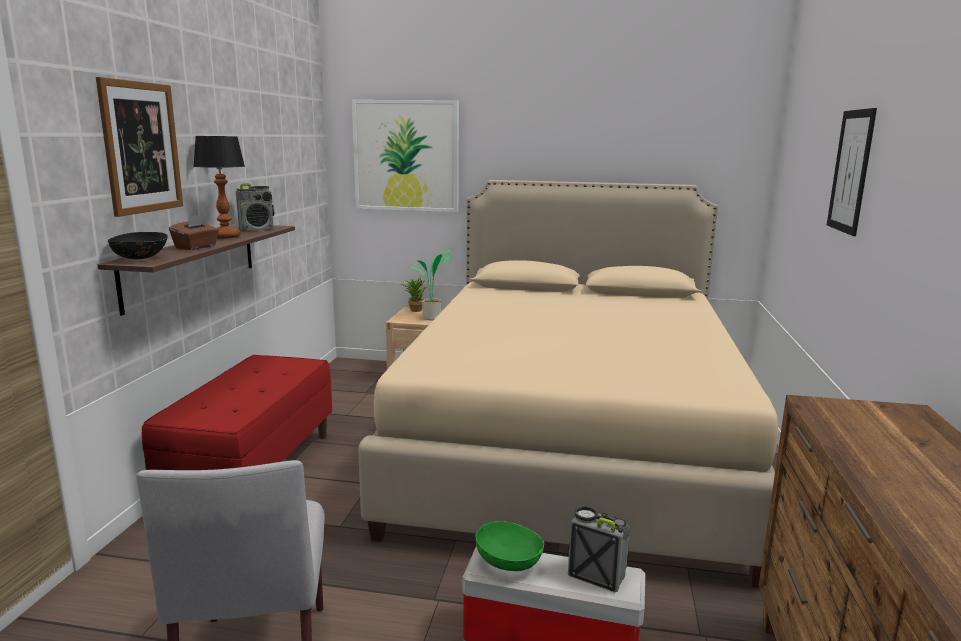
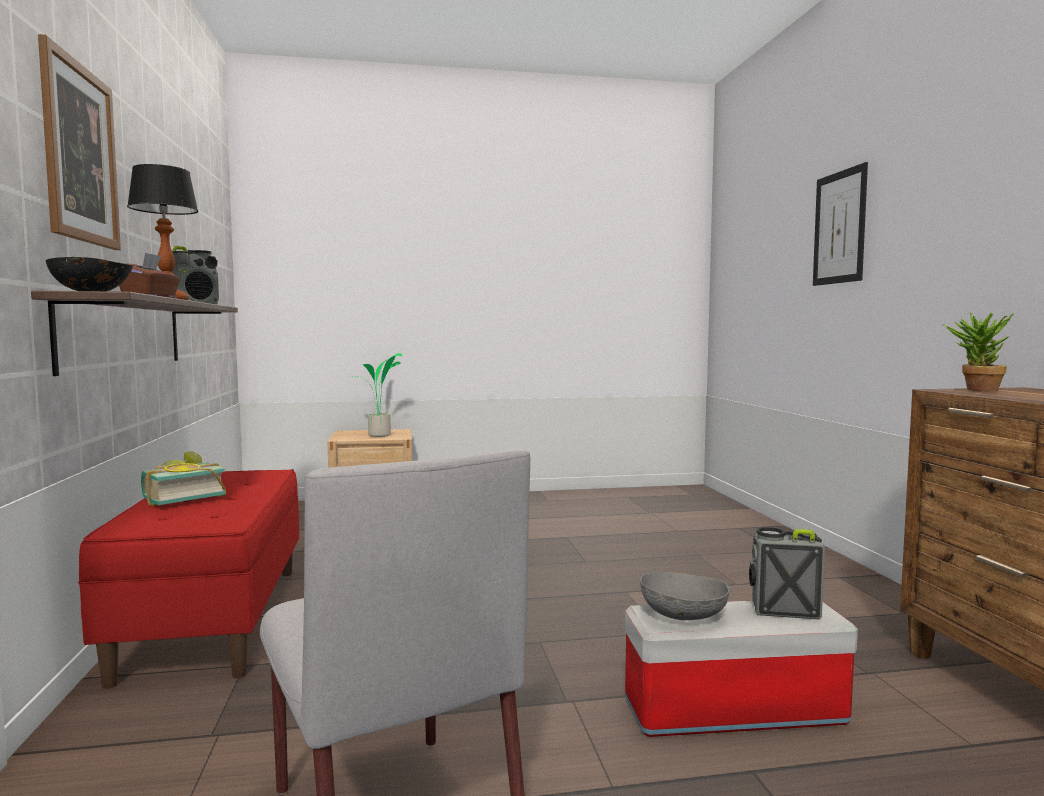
camera: 20 degrees left, 10 degrees down
picture [352,100,459,212] -> none
beige bed [358,180,778,588] -> none
potted plant [401,276,427,312] -> potted plant moved to [942,312,1014,391]
green bowl [475,521,544,571] -> grey bowl [640,572,731,620]
none -> book [141,451,226,506]

